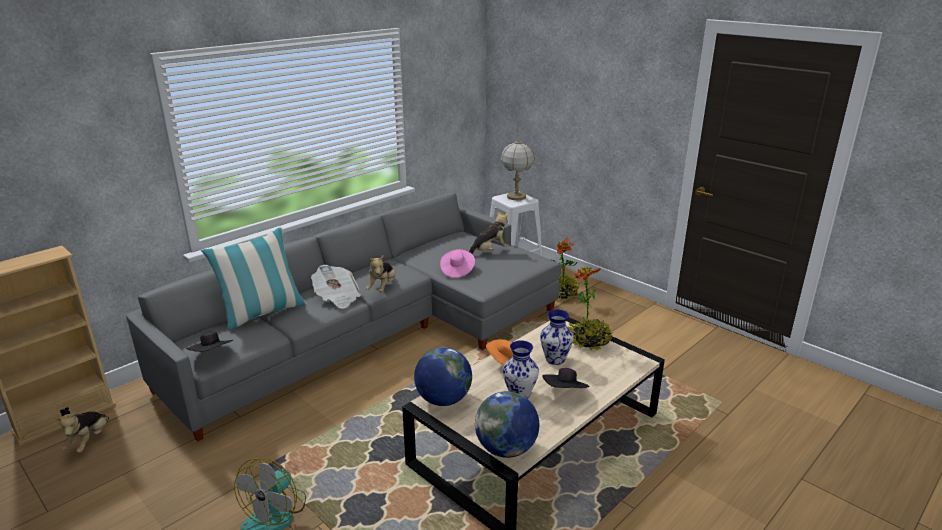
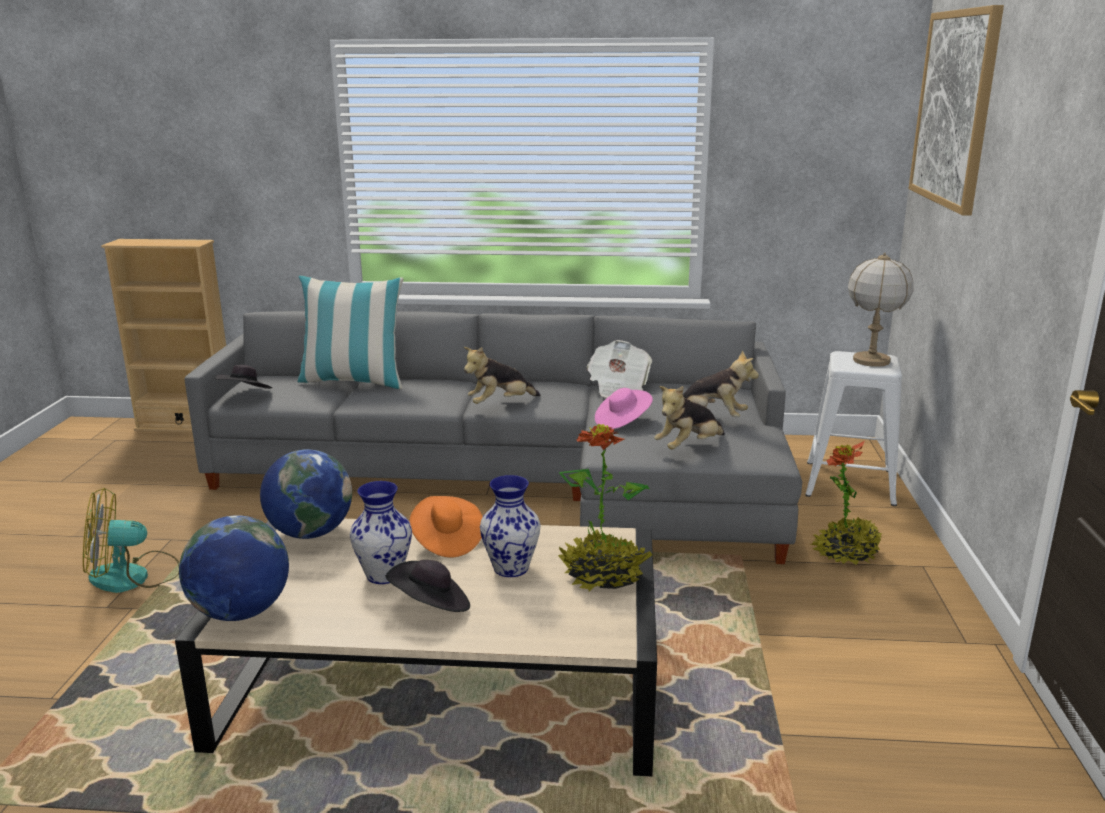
camera: 50 degrees right, 5 degrees down
plush toy [56,411,109,453] -> plush toy moved to [654,386,725,449]
newspaper [311,265,361,309] -> newspaper moved to [587,340,652,398]
none -> picture [909,5,1004,216]

